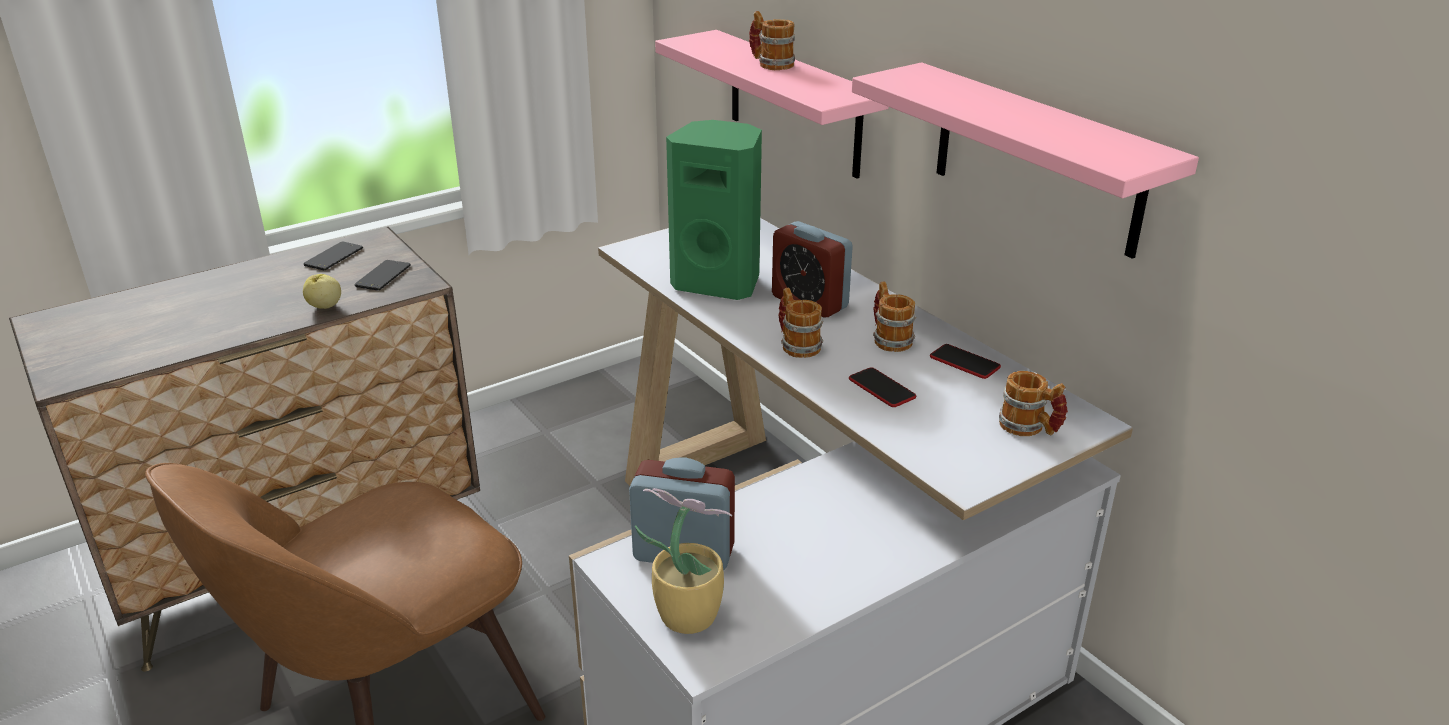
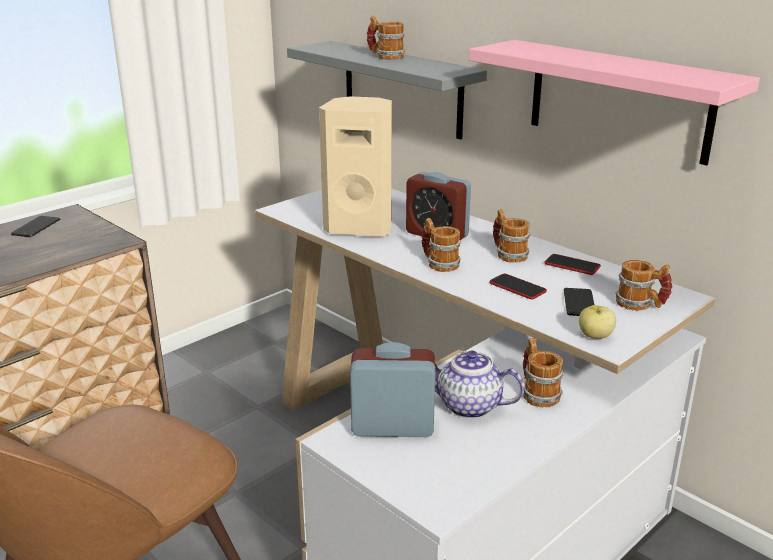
camera: 10 degrees left, 5 degrees down
apple [303,274,341,309] -> apple moved to [579,305,616,339]
phone [355,260,411,291] -> phone moved to [564,288,594,316]
potted plant [635,488,732,634] -> none
pink shelf [655,30,889,179] -> grey shelf [287,41,487,140]
green speaker [666,120,762,300] -> beige speaker [319,96,392,237]
none -> teapot [435,350,524,419]
none -> mug [523,338,564,407]

